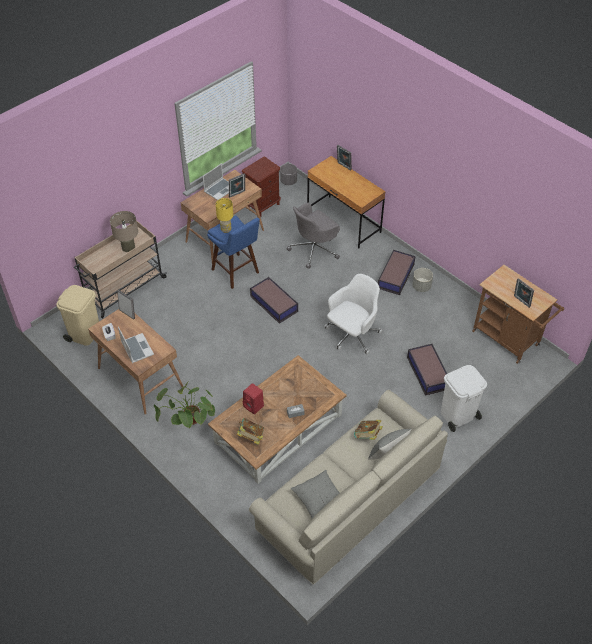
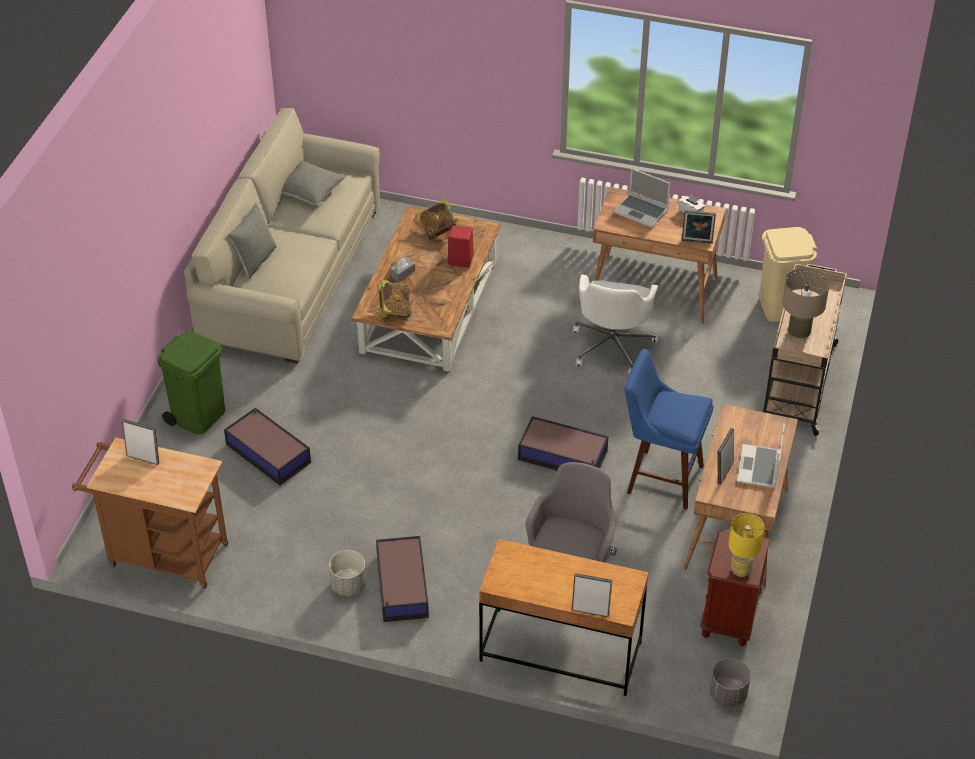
camera: 150 degrees right, 5 degrees down
potted plant [154,382,215,428] -> none
yellow table lamp [216,198,233,233] -> yellow table lamp moved to [728,513,764,577]
white office chair [324,274,383,355] -> white office chair moved to [573,274,659,375]
book [354,420,383,440] -> book moved to [377,280,411,318]
white trash can [441,365,487,432] -> green trash can [157,332,225,435]

